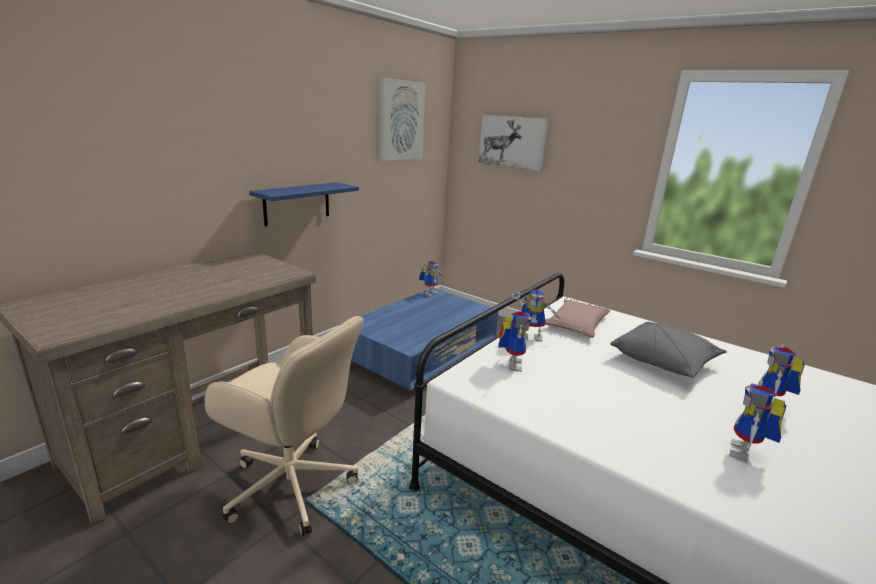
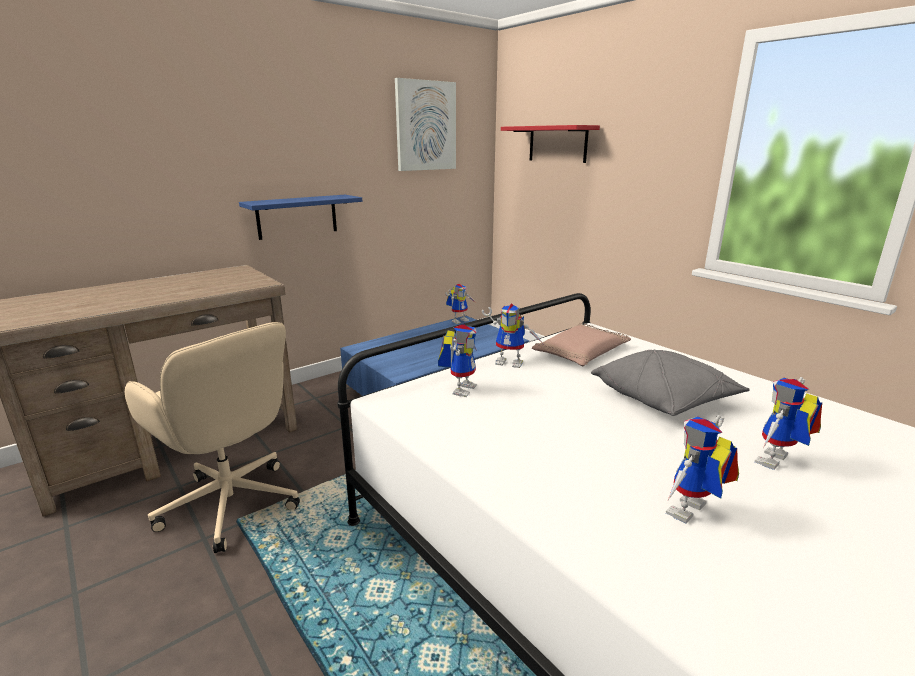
camera: 15 degrees right, 0 degrees up
picture [478,115,549,172] -> red shelf [501,125,600,163]

